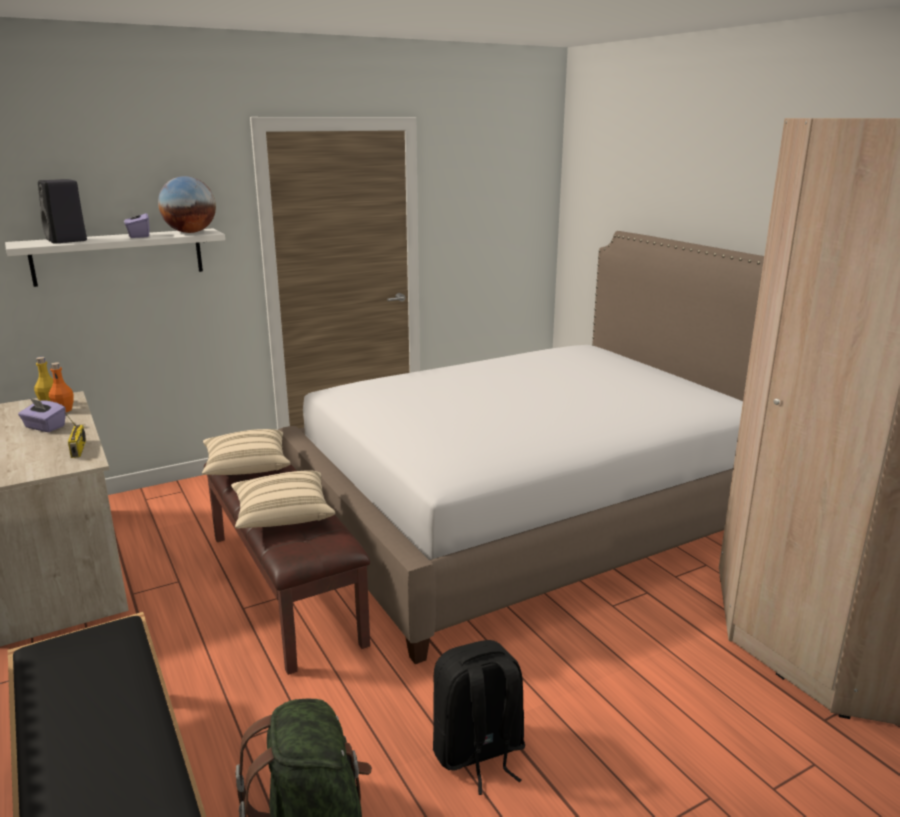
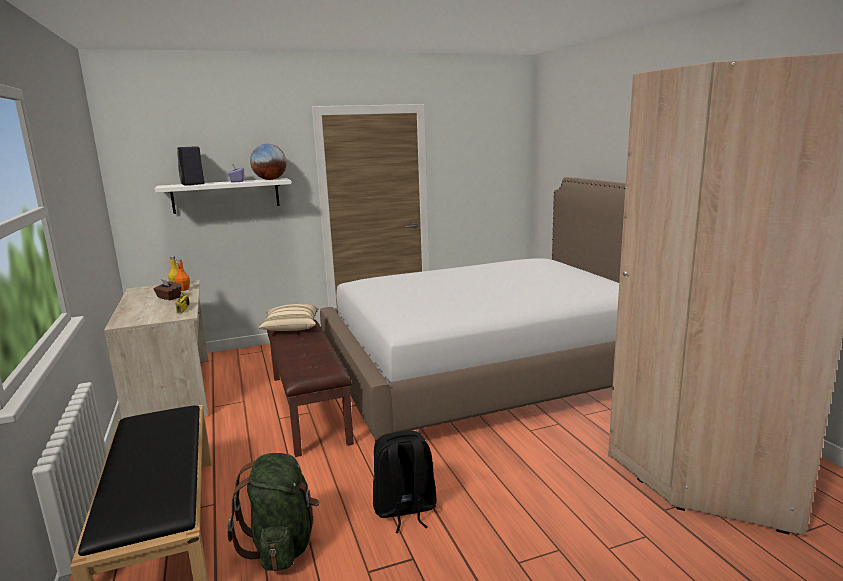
camera: 10 degrees right, 5 degrees down
purple tissue box [18,398,66,432] -> brown tissue box [154,279,181,300]
beige pillow [231,470,335,529] -> none

